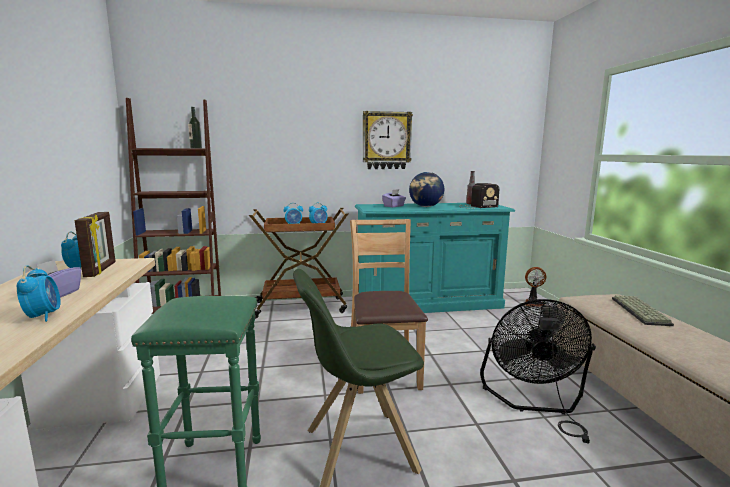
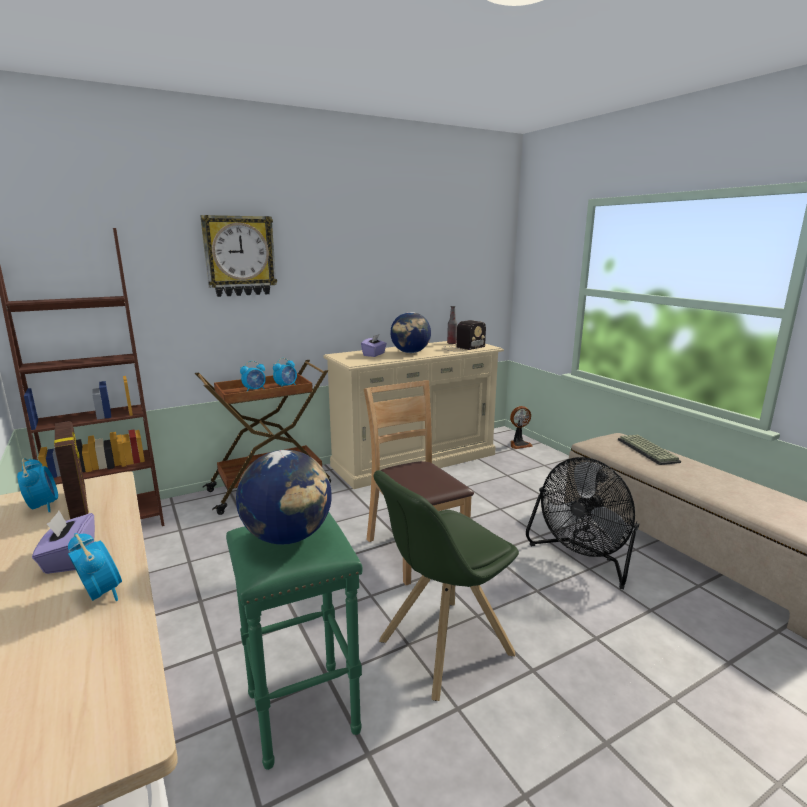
camera: 20 degrees left, 5 degrees up
bottle [188,107,202,148] -> none
turquoise cabinet [355,203,515,313] -> beige cabinet [323,341,504,489]
wall clock [363,111,413,169] -> wall clock moved to [200,215,277,297]
black fan [480,299,596,443] -> black fan turned 120 degrees counterclockwise [526,457,639,589]
none -> globe [236,450,332,545]

